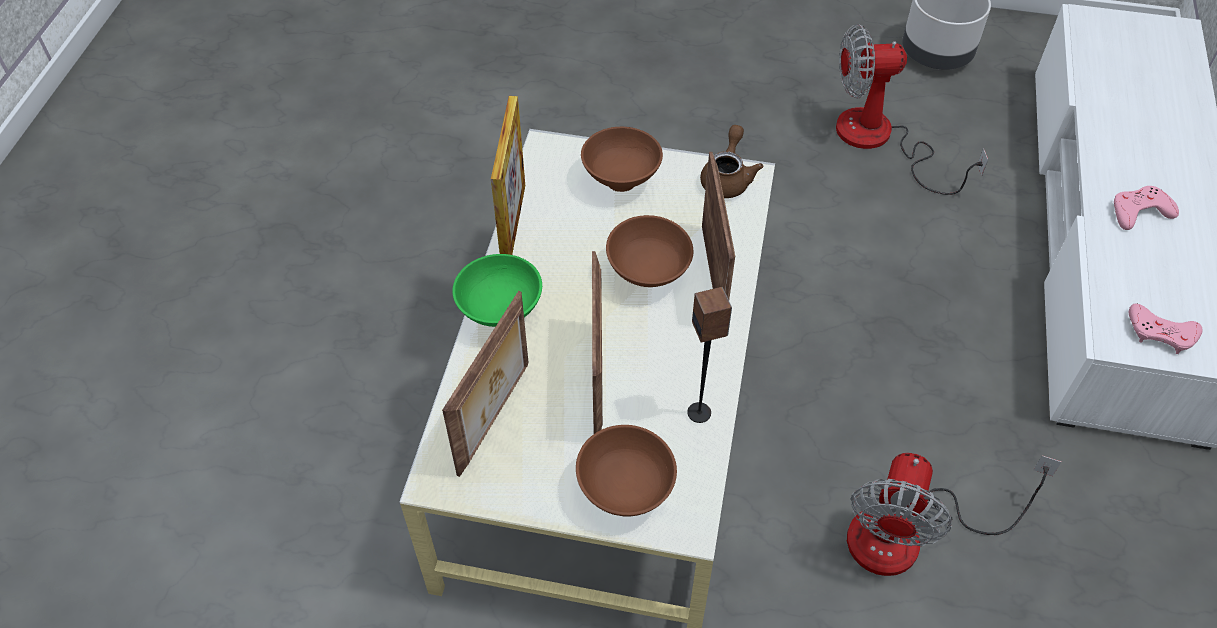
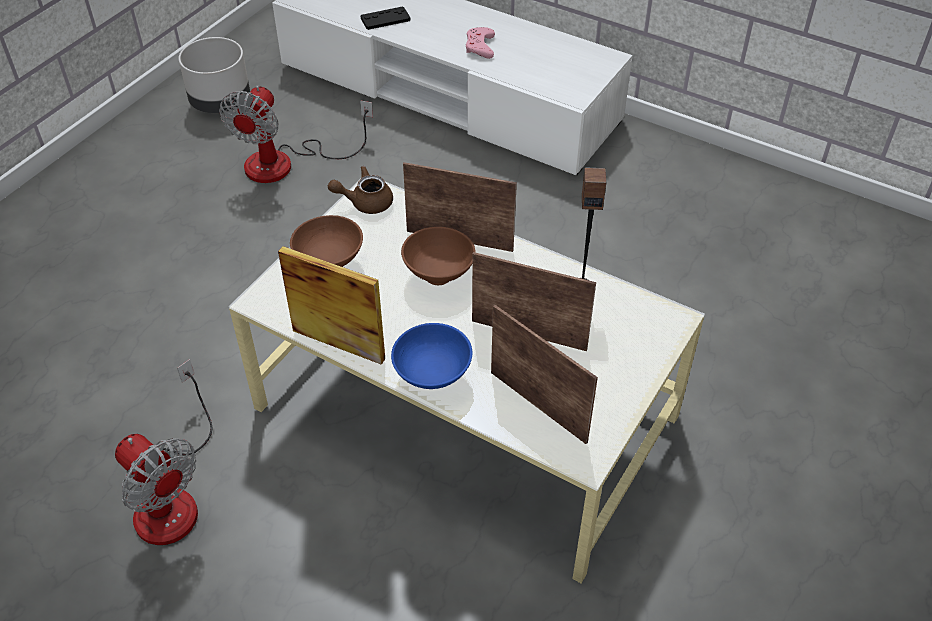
camera: 70 degrees left, 5 degrees down
green bowl [452,254,542,327] -> blue bowl [391,323,473,389]
brown bowl [576,425,677,516] -> none
brown teapot [700,125,763,198] -> brown teapot turned 45 degrees counterclockwise [328,166,393,214]
fan [847,453,1062,576] -> fan moved to [115,359,212,545]
pink game controller [1129,304,1203,354] -> none
none -> black game controller [361,7,410,30]

